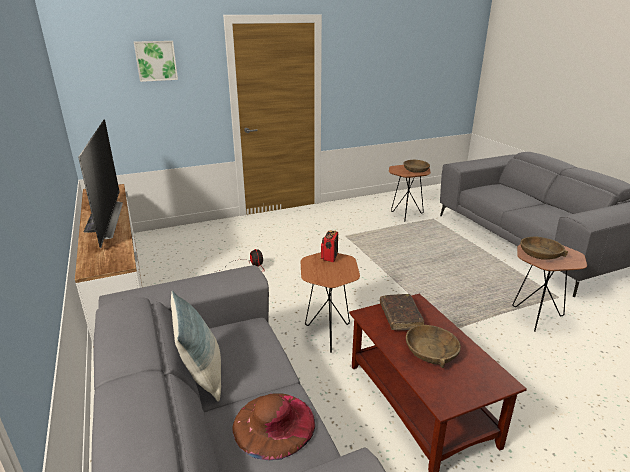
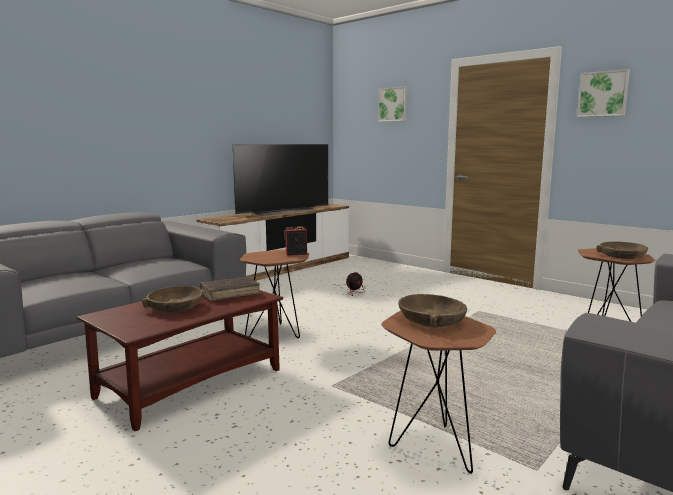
camera: 65 degrees right, 15 degrees down
pillow [171,290,221,402] -> none
brown hat [232,393,316,460] -> none
none -> picture [577,69,630,117]

